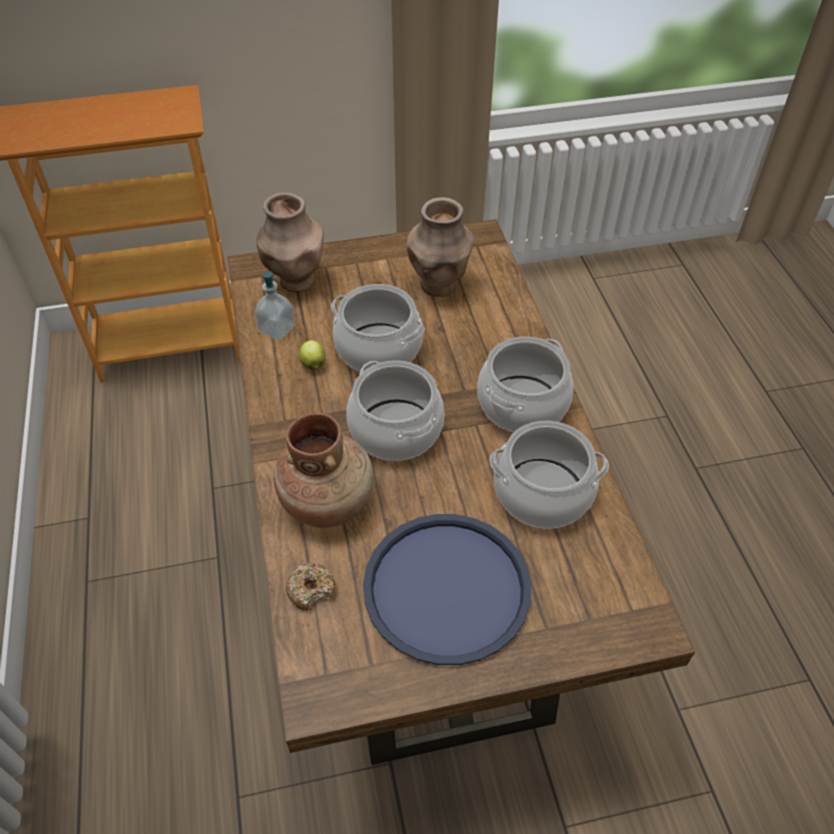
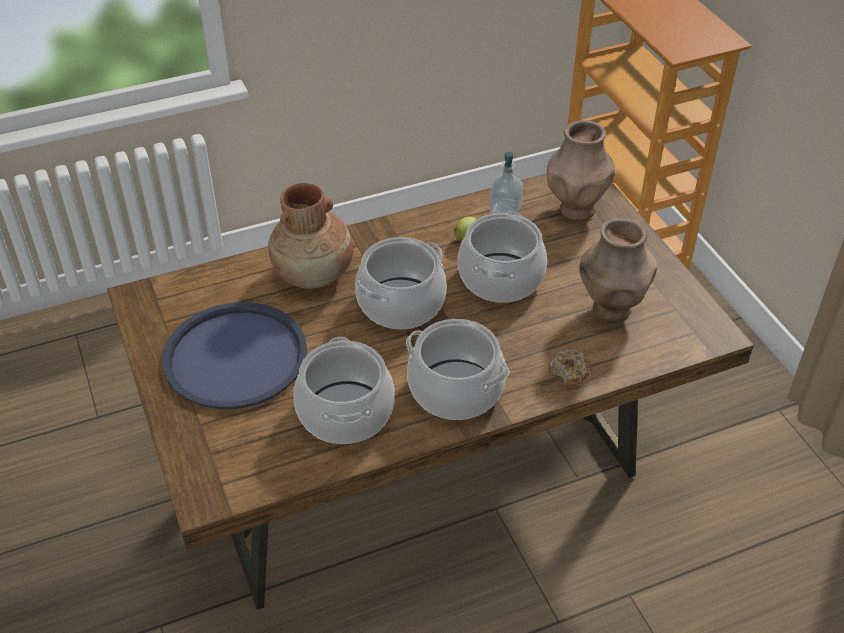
camera: 80 degrees right, 5 degrees down
donut [286,562,336,610] -> donut moved to [548,349,592,386]

